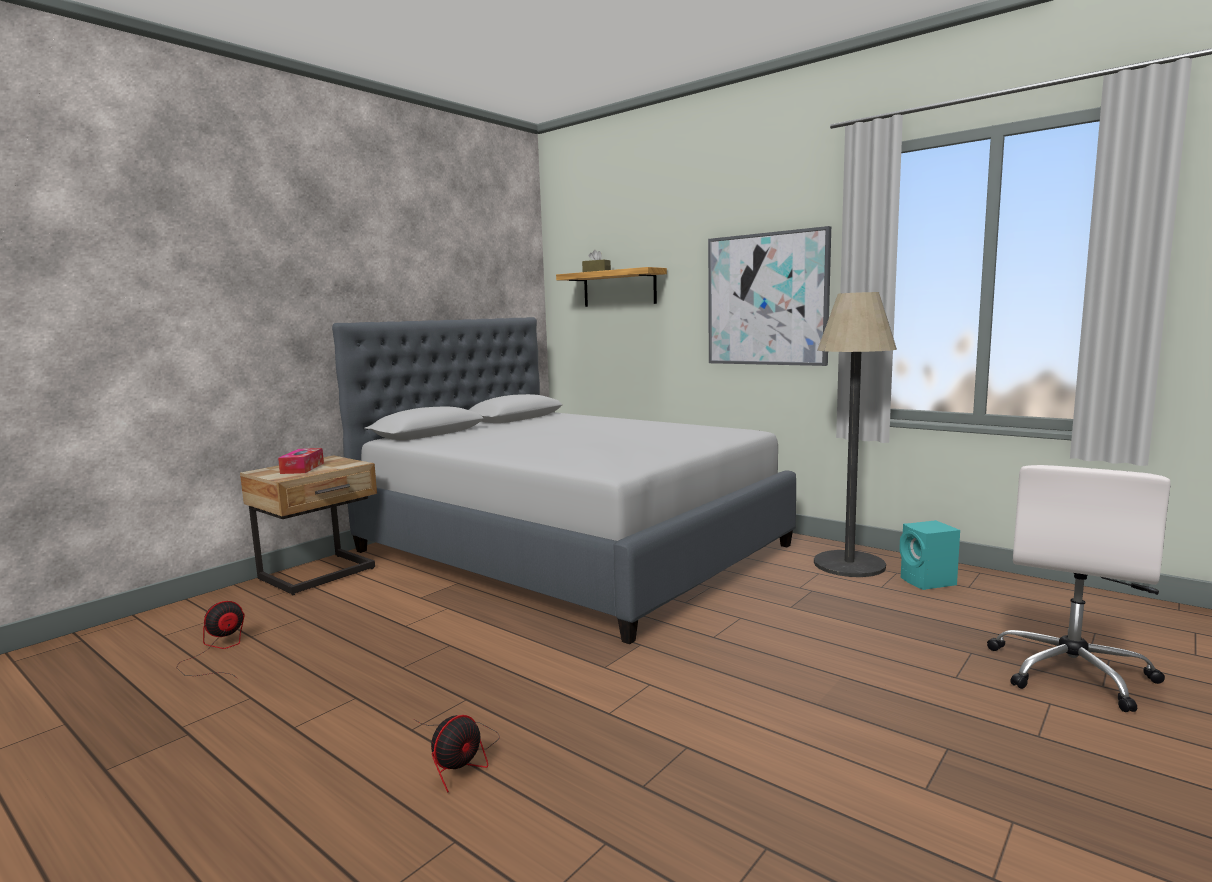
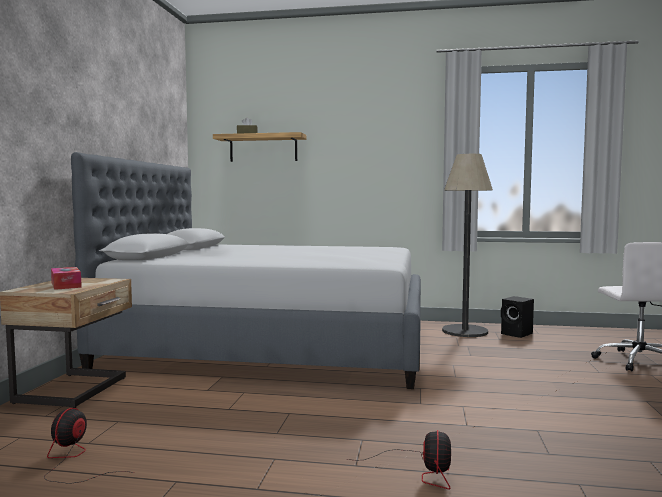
camera: 30 degrees left, 5 degrees down
picture [708,226,831,366] -> none
turquoise speaker [899,520,960,590] -> black speaker [501,296,534,338]

